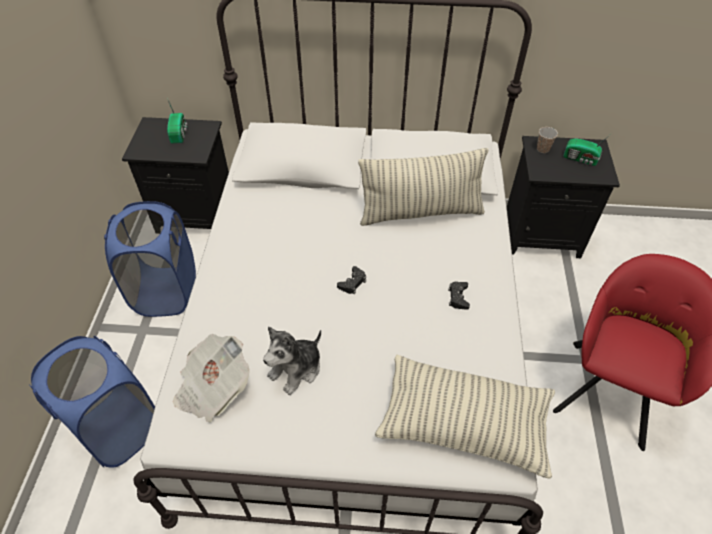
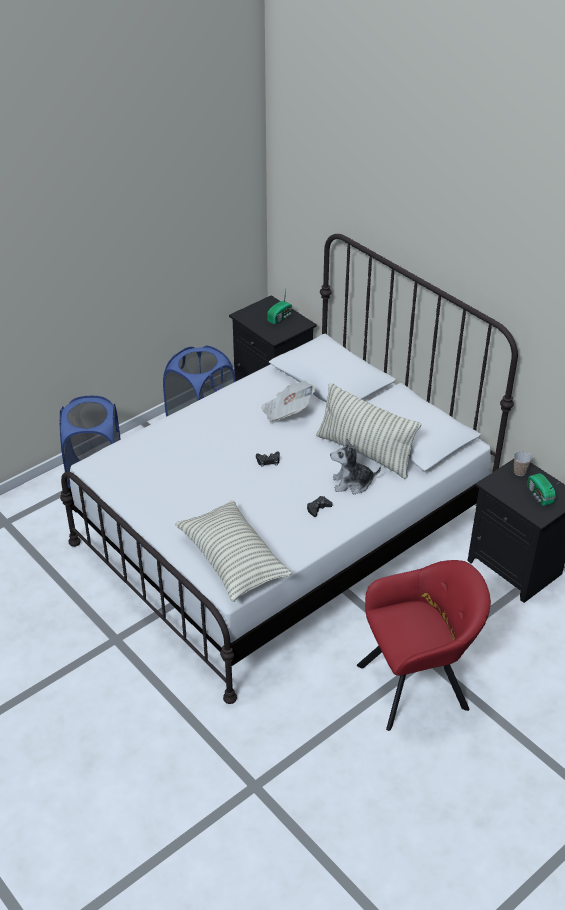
camera: 45 degrees right, 10 degrees down
newspaper [173,334,250,422] -> newspaper moved to [261,381,315,422]
plush toy [263,327,321,395] -> plush toy moved to [330,438,381,494]

